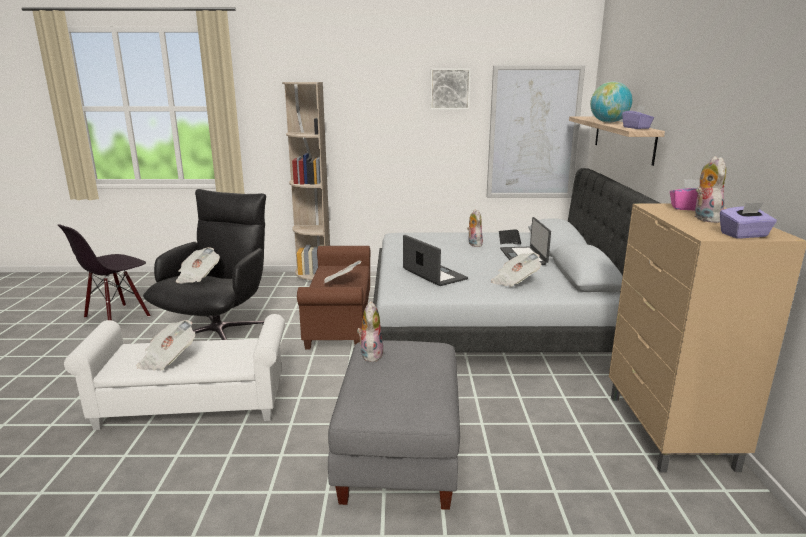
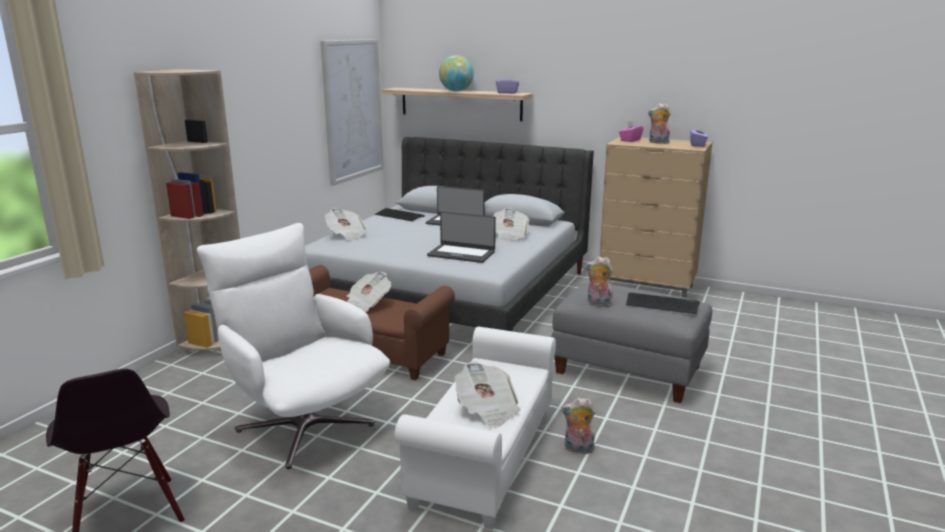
camera: 65 degrees left, 0 degrees up
black armchair [143,189,266,340] -> white armchair [197,223,390,469]
newspaper [176,247,220,284] -> newspaper moved to [325,208,367,241]
laptop [403,235,468,286] -> laptop turned 150 degrees counterclockwise [427,211,496,263]
picture [430,68,471,110] -> none
plush toy [467,209,483,247] -> plush toy moved to [561,397,595,454]
none -> keyboard [626,293,700,314]

